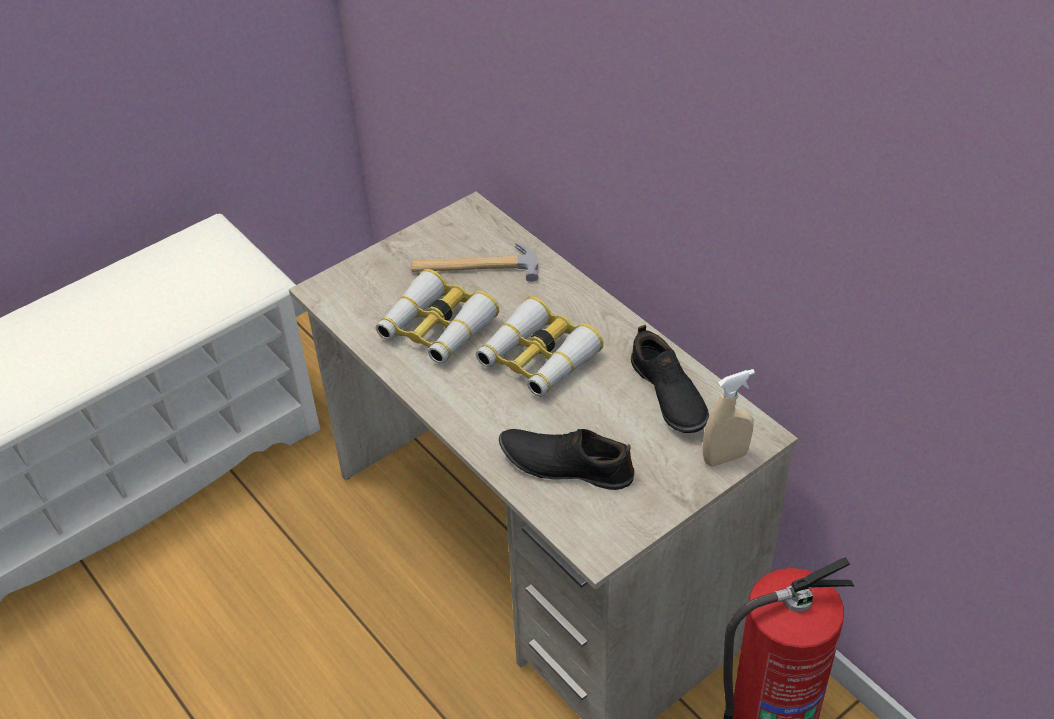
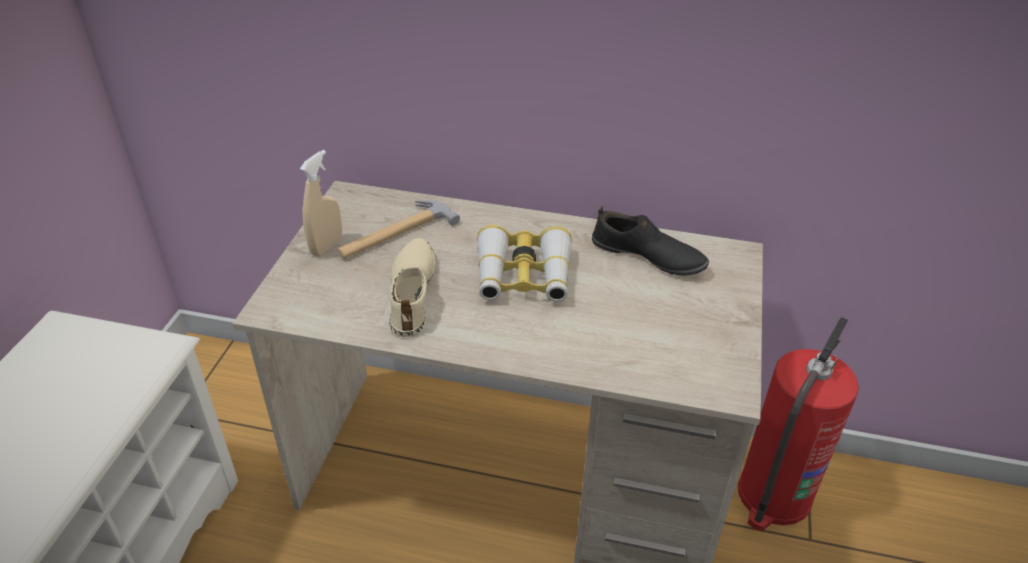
camera: 40 degrees left, 5 degrees down
binoculars [376,269,499,364] -> beige shoe [389,238,436,337]
black shoe [499,429,634,490] -> none
beige spray bottle [703,369,755,466] -> beige spray bottle moved to [300,150,342,256]

